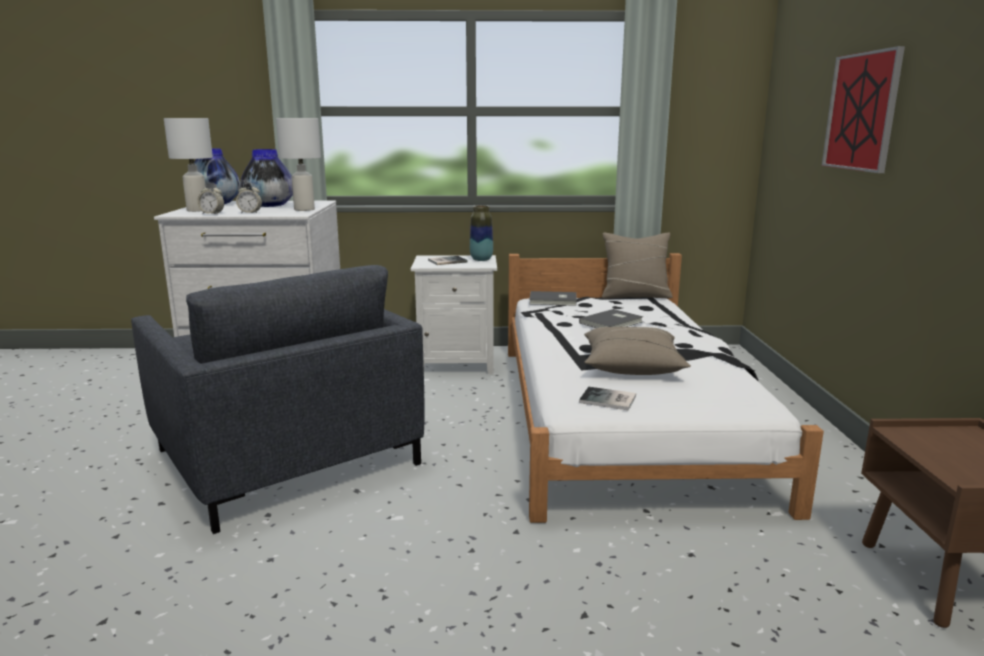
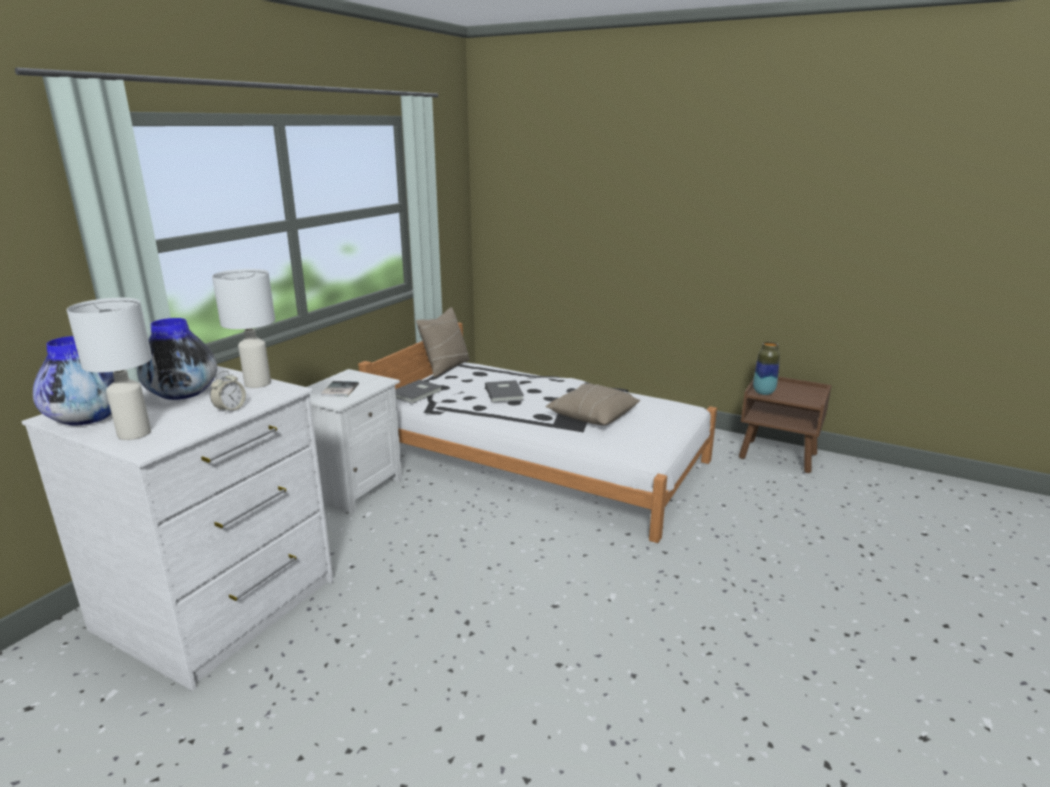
camera: 60 degrees left, 5 degrees up
grey armchair [131,265,425,534] -> none
alarm clock [197,183,224,215] -> none
vase [470,205,493,261] -> vase moved to [753,342,780,395]
book [579,387,636,411] -> none
picture [822,46,905,173] -> none

